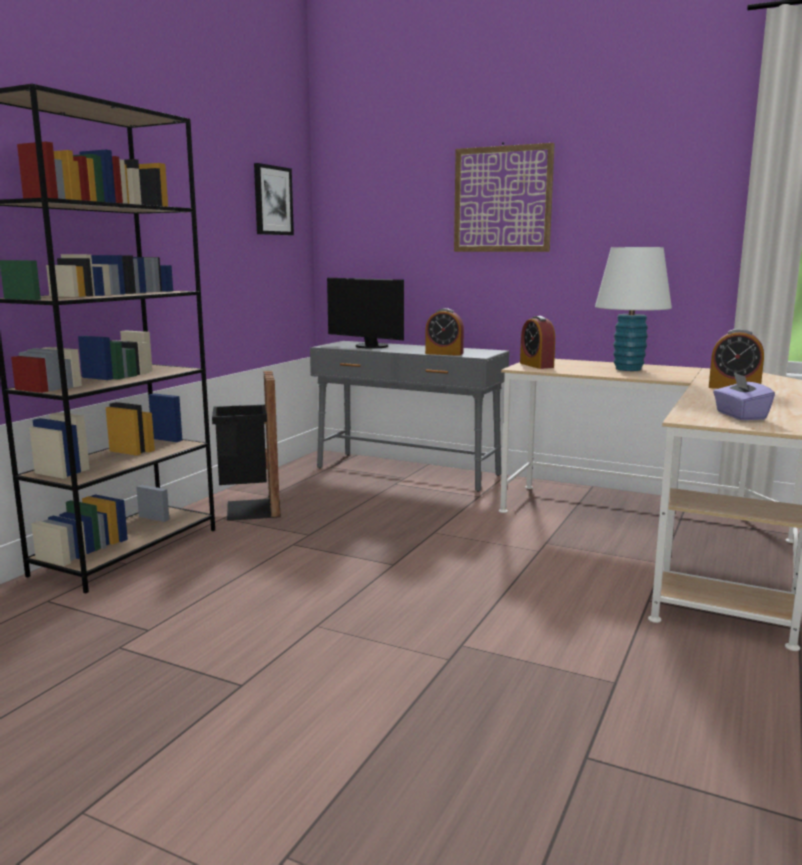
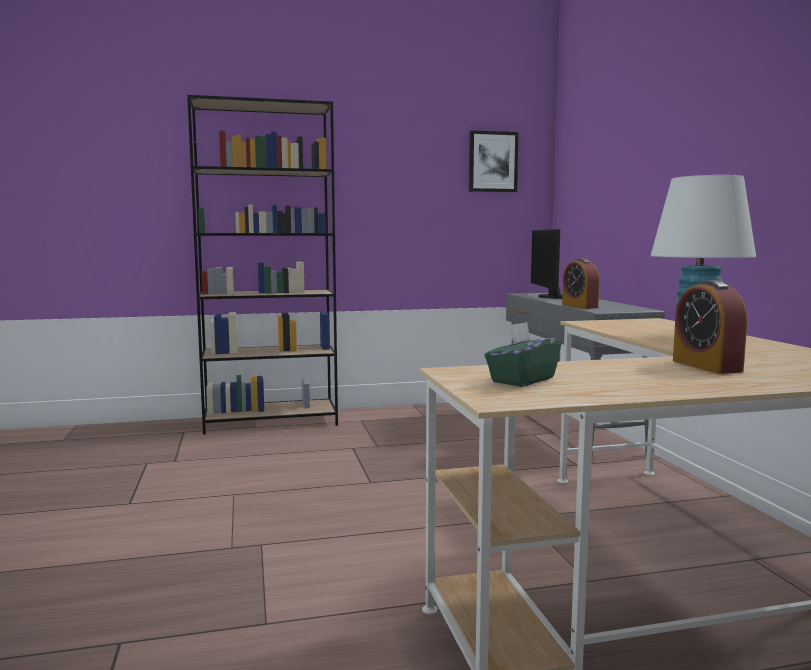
camera: 50 degrees right, 5 degrees down
black trash can [212,371,280,521] -> none
picture [454,142,555,252] -> none
alarm clock [520,316,555,369] -> none
purple tissue box [713,373,775,420] -> green tissue box [485,322,561,387]

